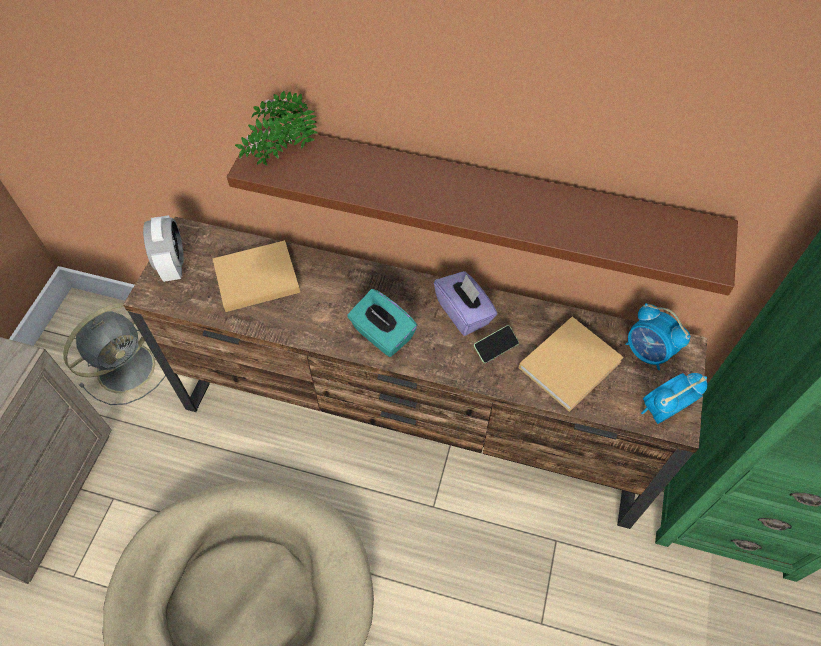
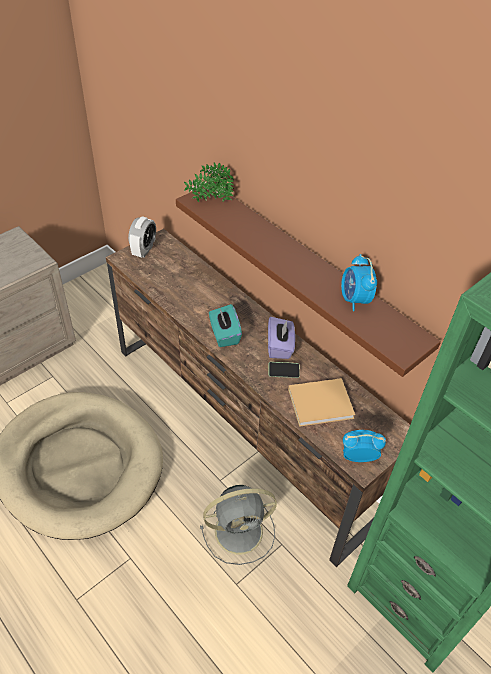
camera: 30 degrees right, 10 degrees down
grey fan [63,303,166,405] -> grey fan moved to [200,485,277,565]
beige book [212,240,300,312] -> none
alarm clock [625,303,690,370] -> alarm clock moved to [341,254,377,311]

